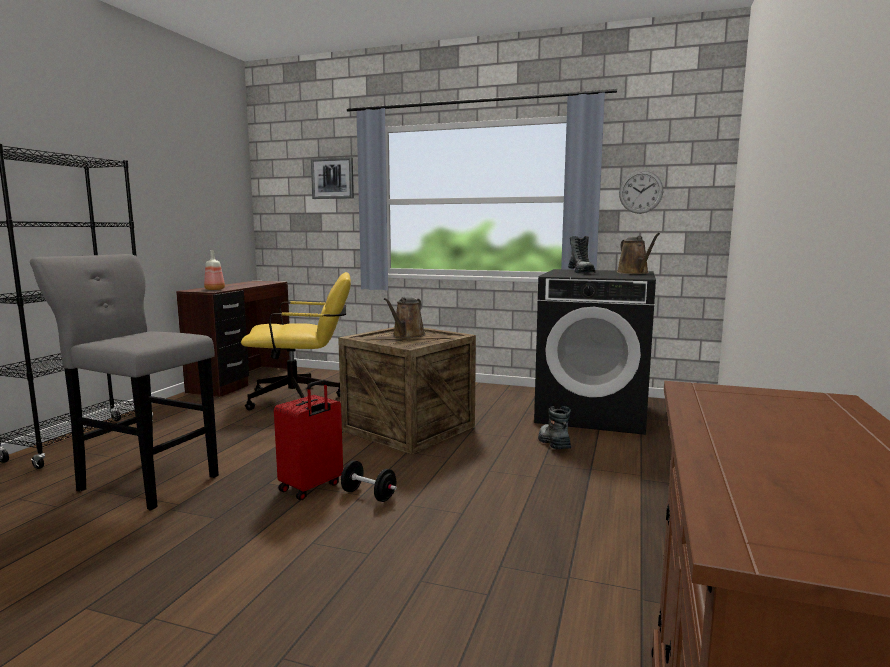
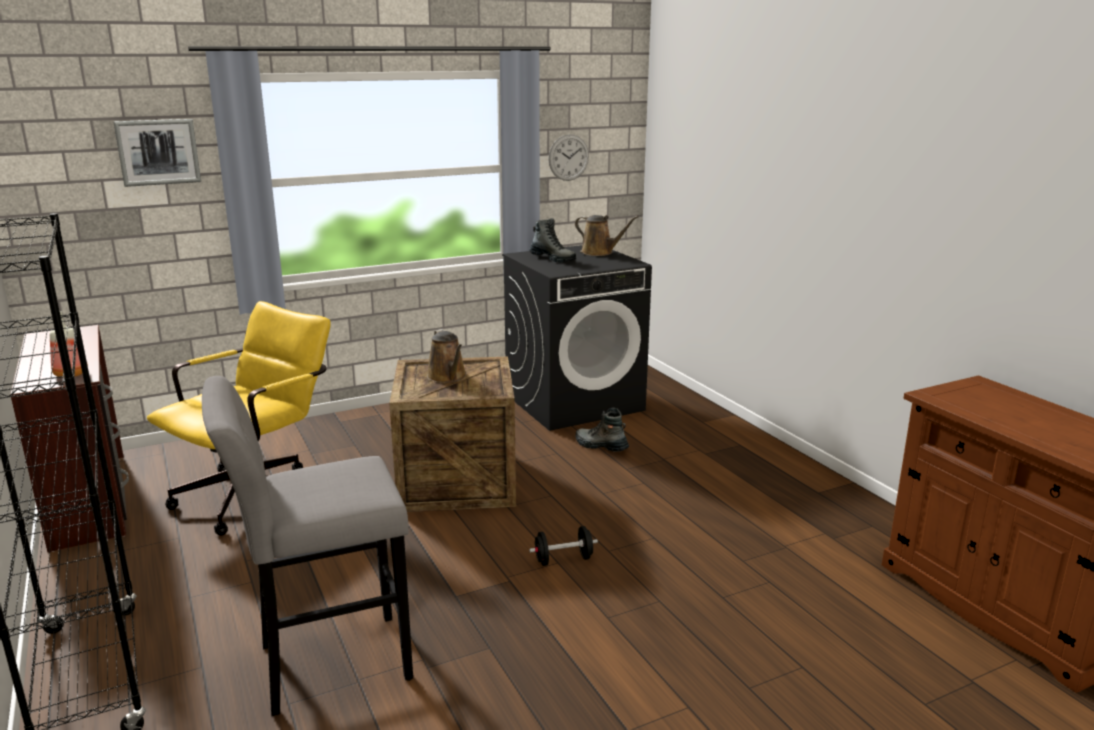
camera: 45 degrees left, 10 degrees up
red suitcase [274,380,343,500] -> none

